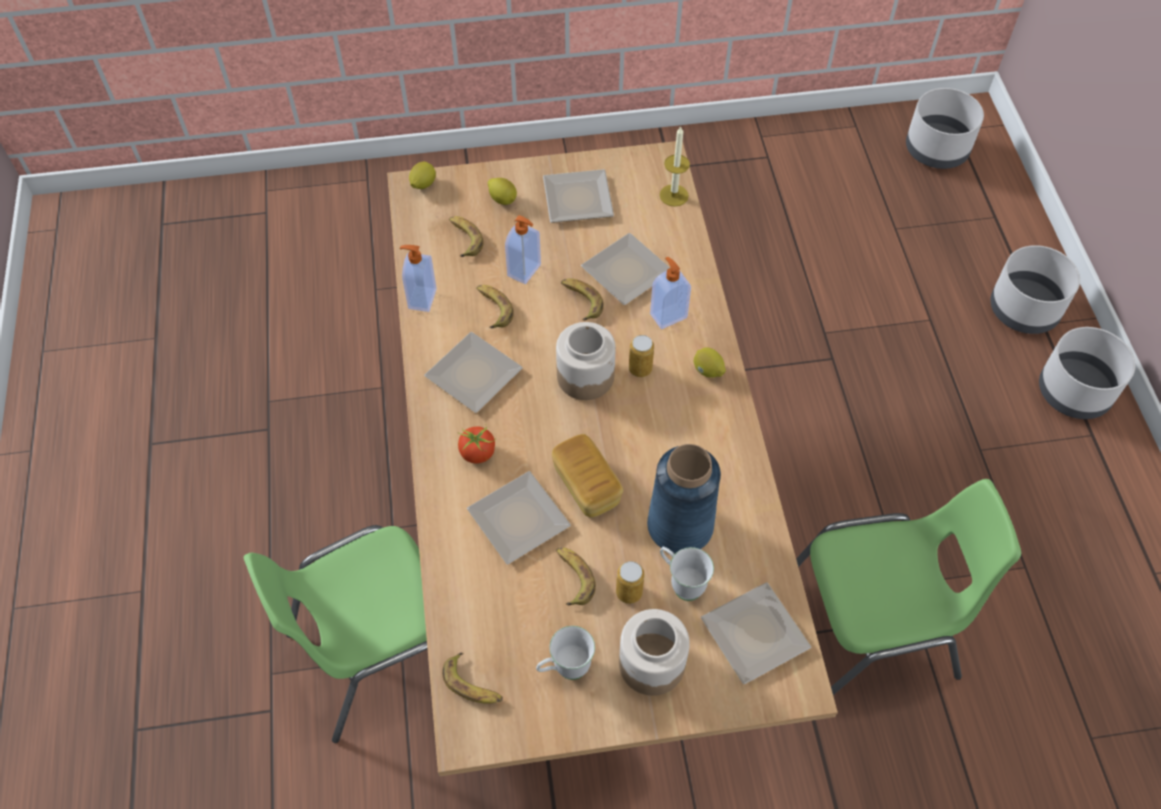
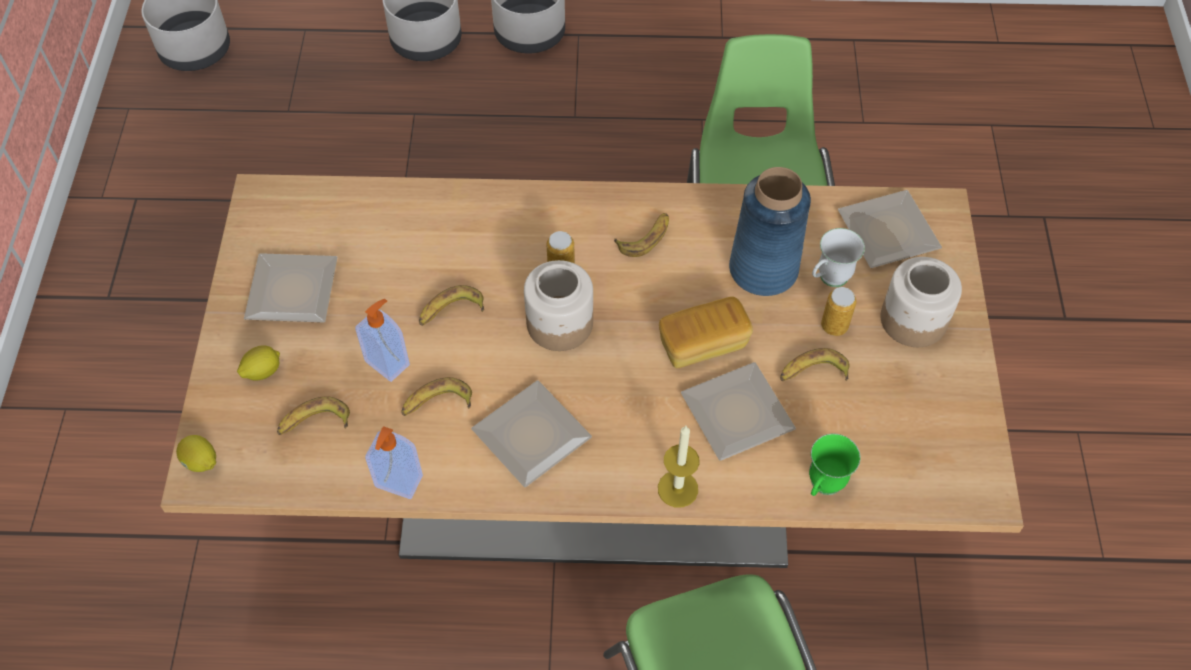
camera: 80 degrees left, 0 degrees up
banana [442,652,503,704] -> banana moved to [614,213,669,257]
tomato [457,424,496,464] -> none
white mug [536,626,595,680] -> none
plate [581,233,670,305] -> none
soap dispenser [650,257,691,329] -> none
candle [659,127,690,207] -> candle moved to [658,426,700,507]
lemon [694,347,726,378] -> none
none -> green mug [809,433,861,496]

